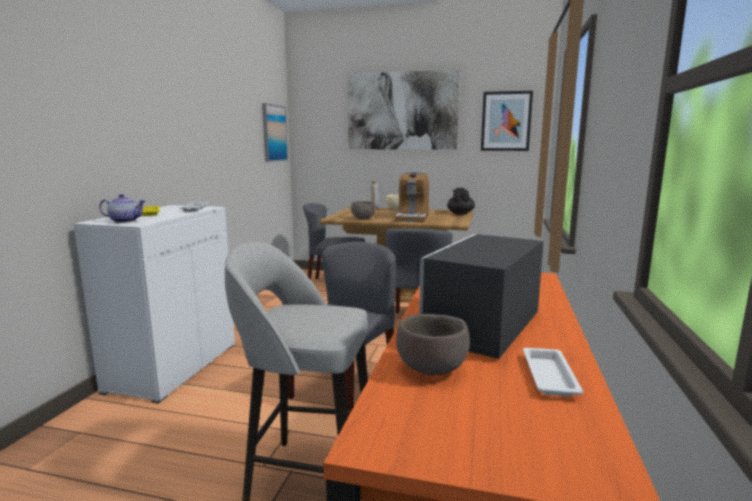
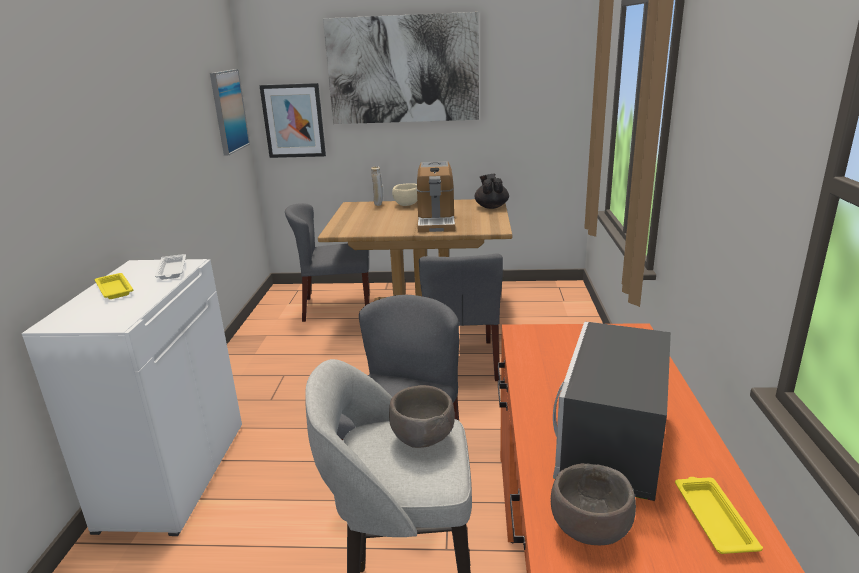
camera: 10 degrees left, 10 degrees up
teapot [99,194,146,223] -> none
brown bowl [351,201,375,219] -> brown bowl moved to [389,385,455,448]
picture [481,91,533,151] -> picture moved to [259,83,326,158]
white tray [523,348,583,397] -> yellow tray [675,477,763,554]

